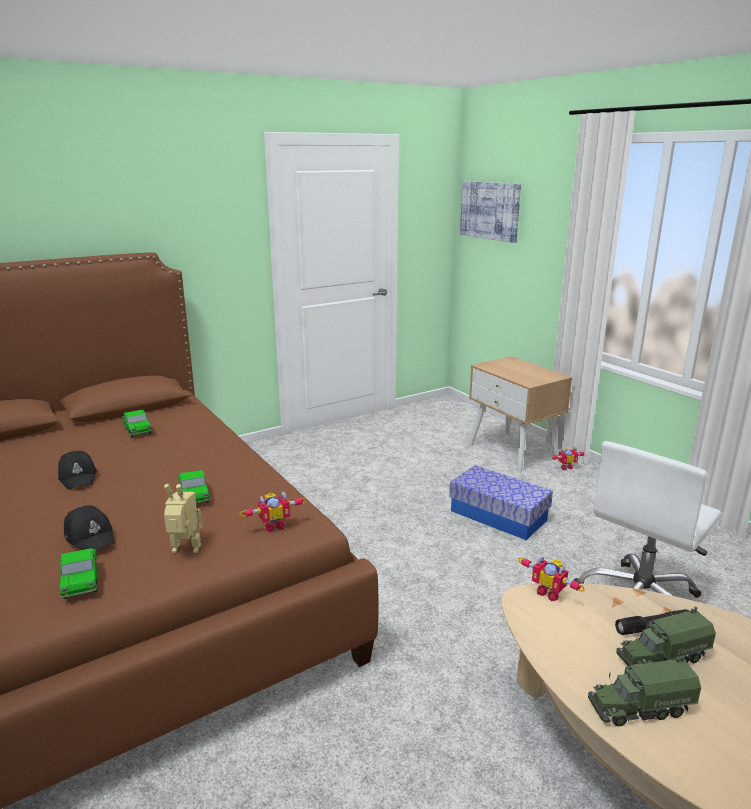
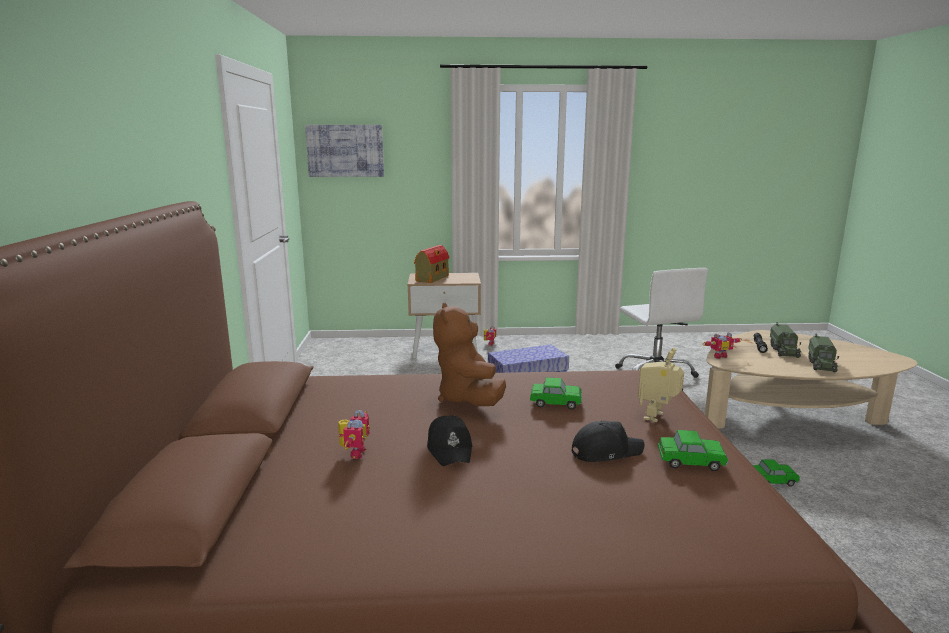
camera: 60 degrees left, 5 degrees down
black cap [58,451,97,490] -> black cap turned 75 degrees clockwise [427,415,472,466]
toy car [122,410,152,438] -> toy car moved to [753,459,800,486]
toy robot [239,492,307,532] -> toy robot moved to [338,410,370,459]
none -> toy house [414,245,449,283]
none -> brown plush toy [433,302,506,406]

